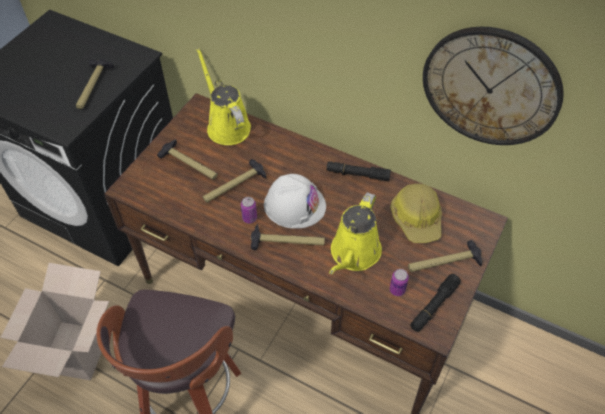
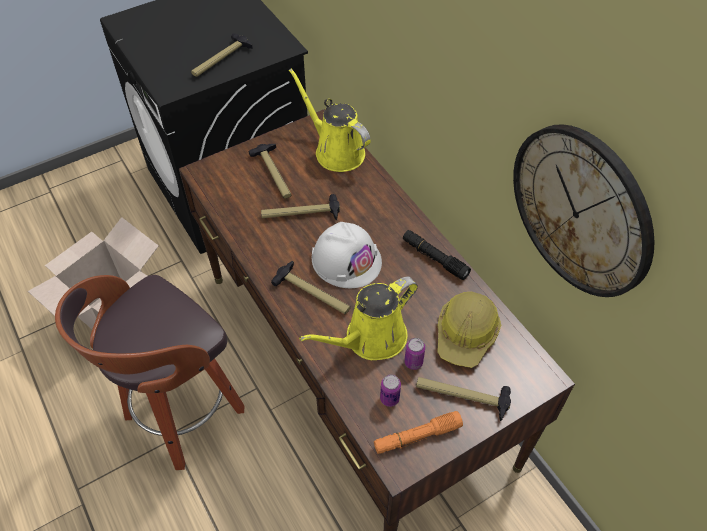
camera: 30 degrees right, 0 degrees up
yellow watering can [196,48,251,145] -> yellow watering can turned 45 degrees counterclockwise [289,68,371,172]
can [241,197,257,224] -> can moved to [404,338,425,370]
black flashlight [410,274,461,332] -> orange flashlight [374,411,463,454]

